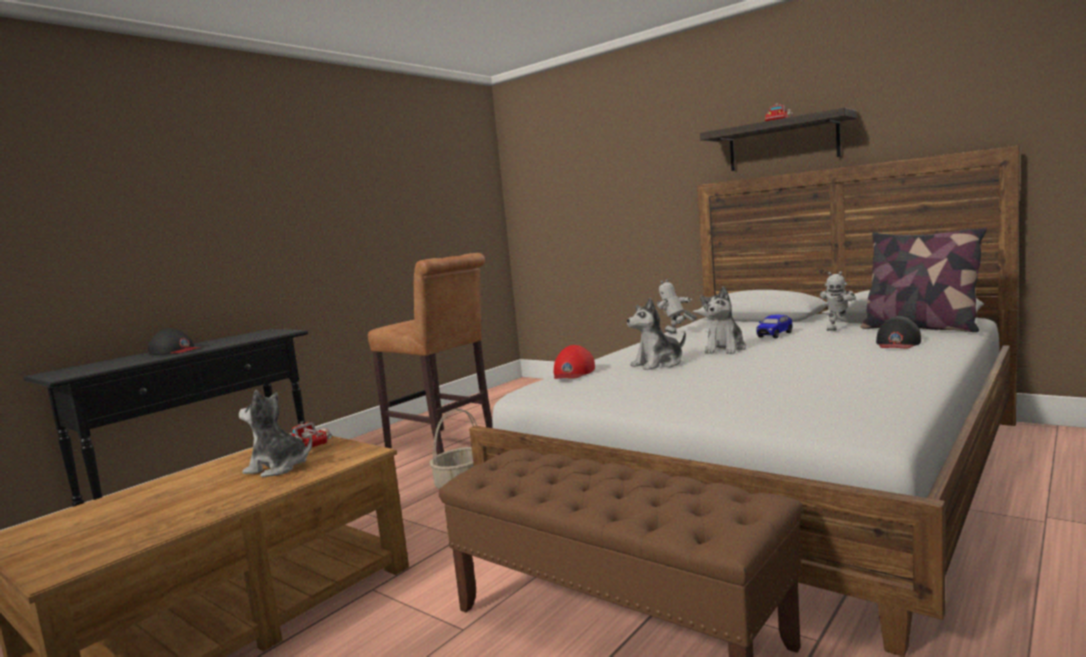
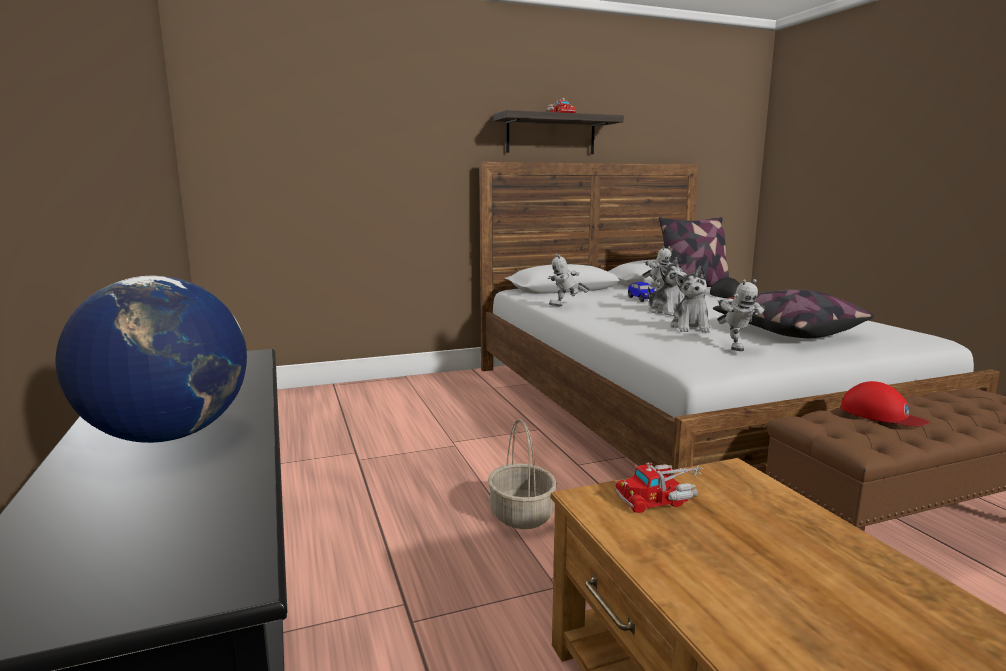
camera: 60 degrees left, 5 degrees up
black cap [148,328,200,355] -> globe [56,276,247,443]
plush toy [239,390,312,477] -> none
brown stool [368,253,492,455] -> none
red cap [554,345,595,379] -> red cap moved to [841,381,930,427]
none -> pillow [713,289,874,338]
none -> toy robot [717,279,765,351]

